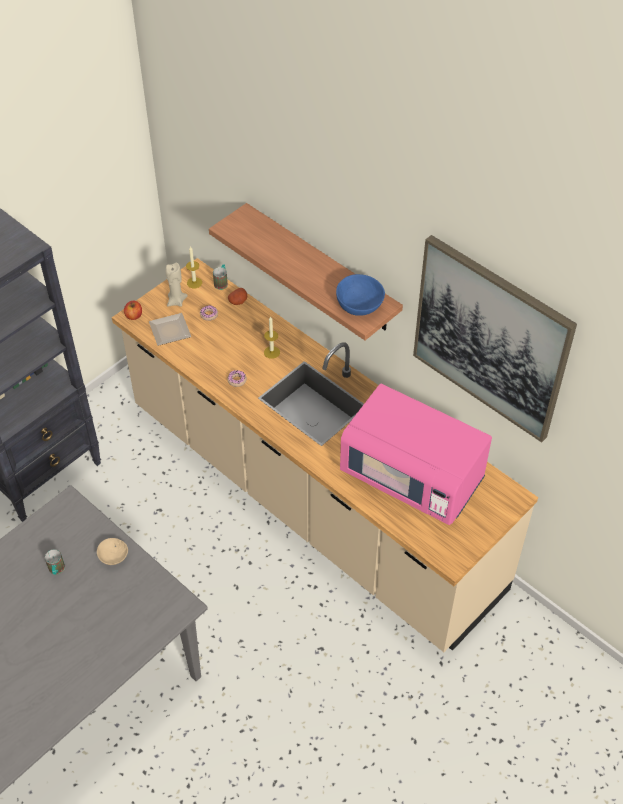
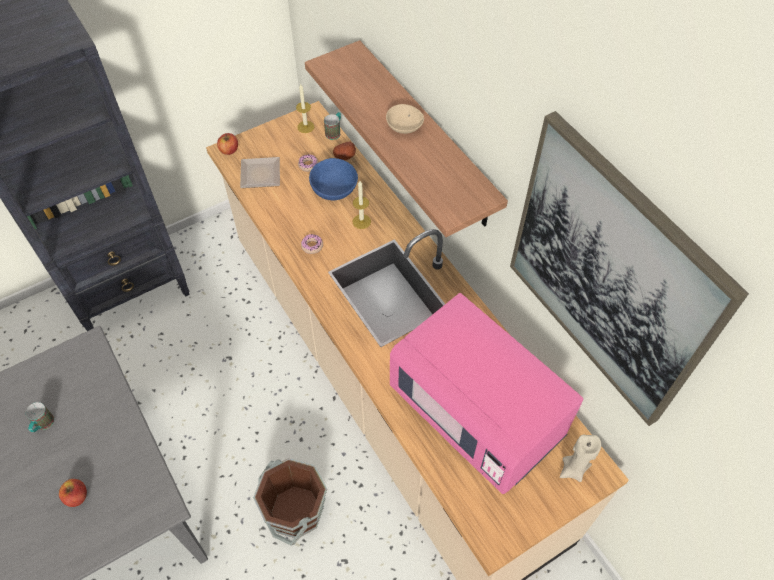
camera: 15 degrees right, 5 degrees up
beige bowl [97,538,128,565] -> beige bowl moved to [386,104,424,134]
beige candle [166,263,188,307] -> beige candle moved to [560,434,601,482]
blue bowl [336,274,385,316] -> blue bowl moved to [309,158,358,200]
none -> apple [59,479,87,507]
none -> brown bucket [253,458,327,546]

